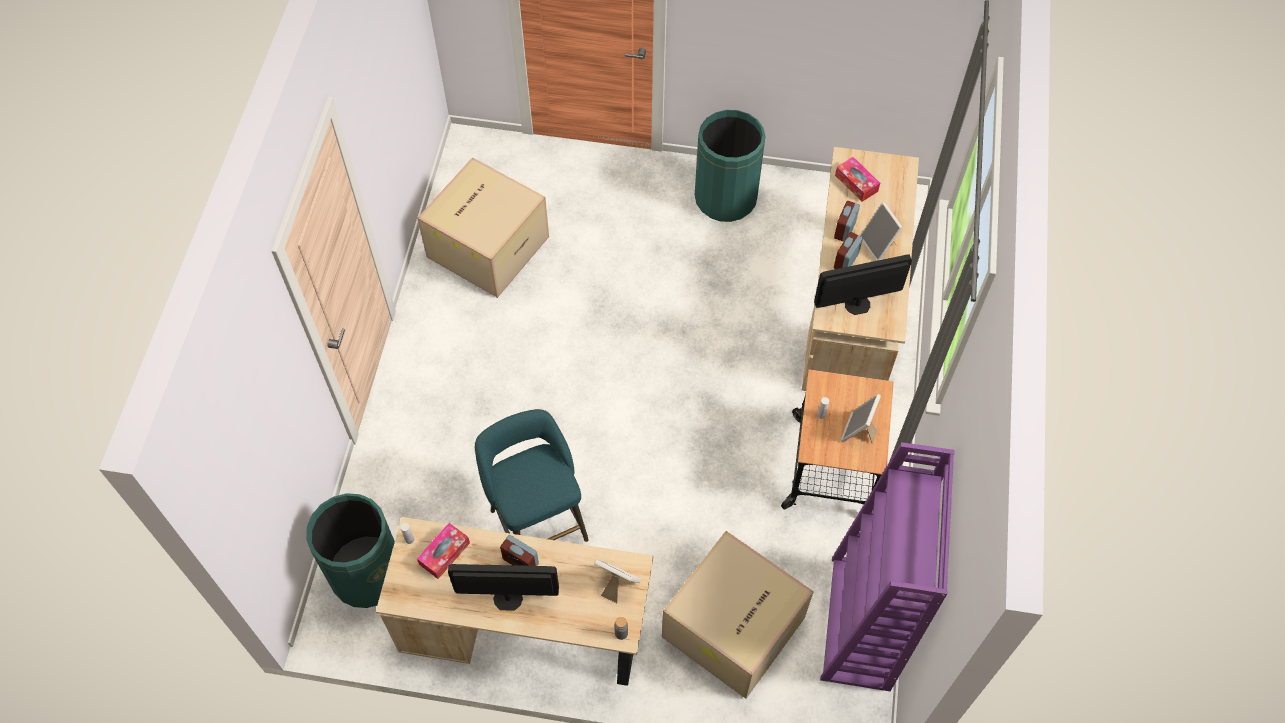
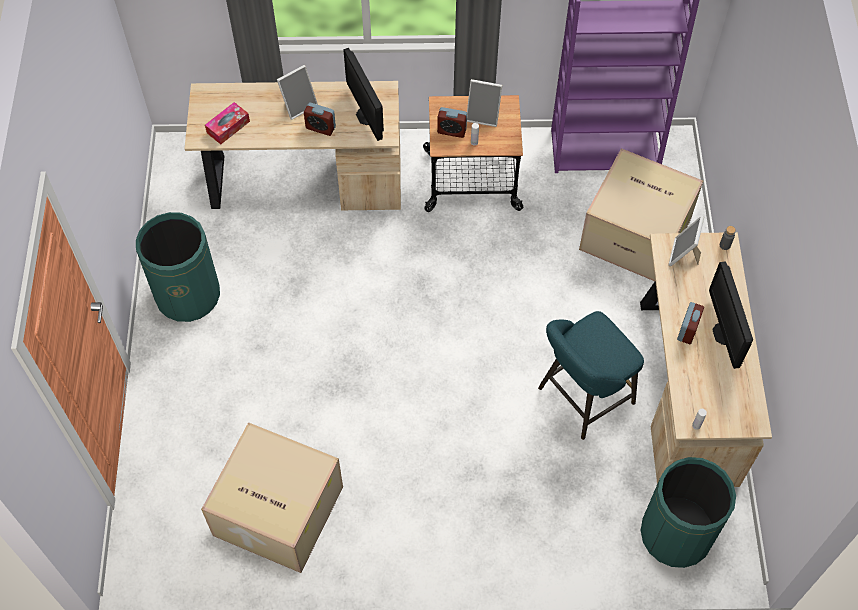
camera: 100 degrees left, 0 degrees up
tissue box [417,523,470,579] -> none
alarm clock [834,201,860,242] -> alarm clock moved to [437,107,467,138]

